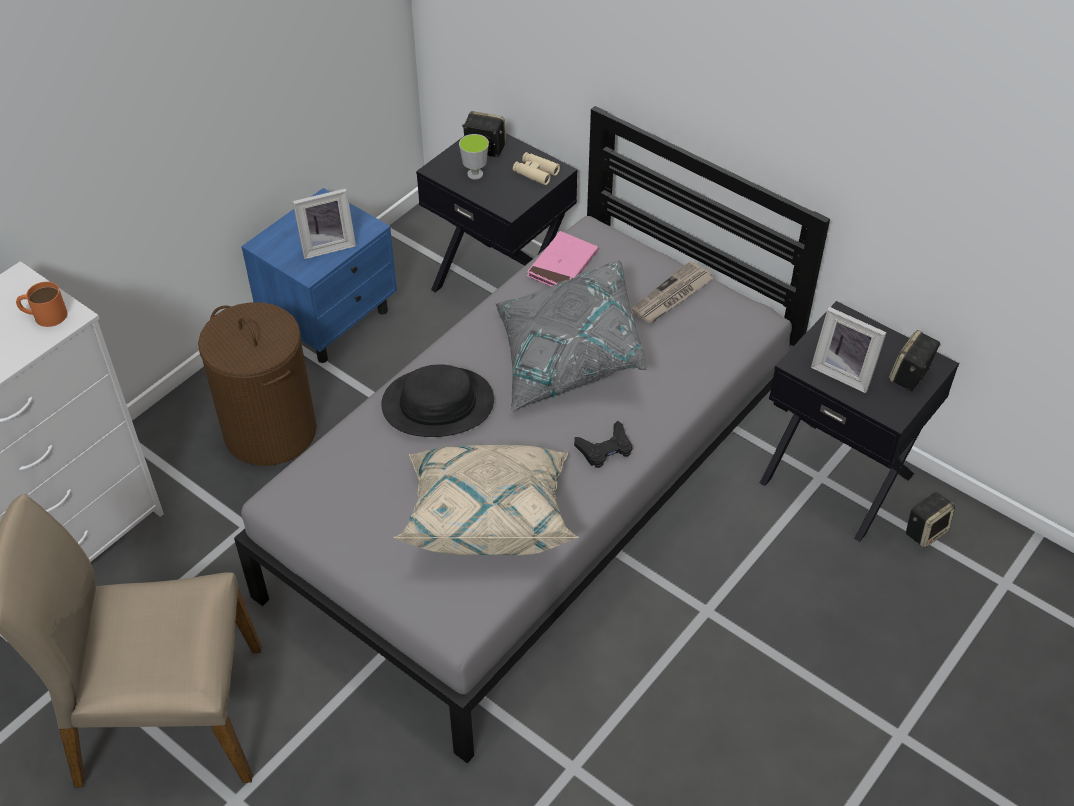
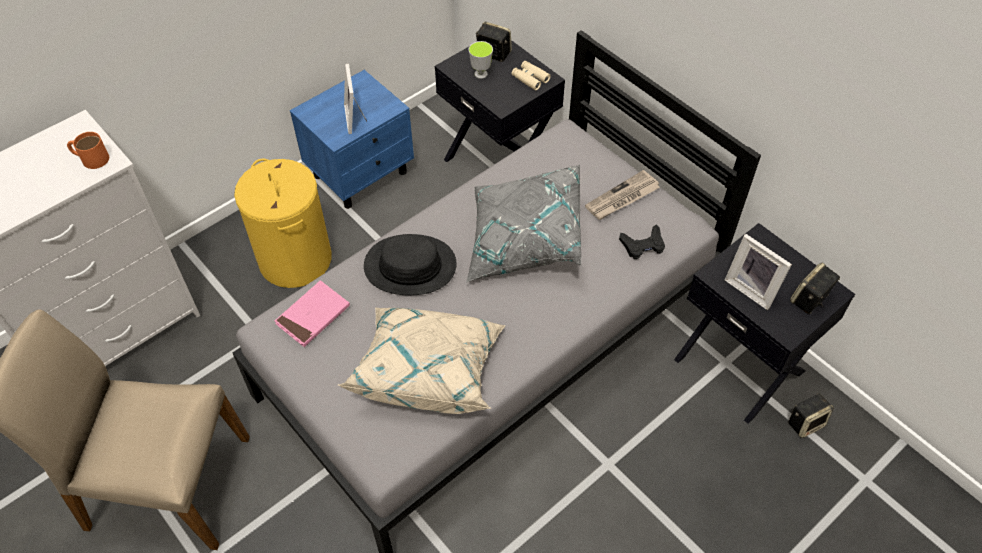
camera: 10 degrees right, 5 degrees up
brown laundry basket [198,302,317,466] -> yellow laundry basket [234,159,332,288]
picture frame [293,188,356,259] -> picture frame turned 90 degrees clockwise [344,64,367,134]
pink book [527,231,598,286] -> pink book moved to [275,280,350,347]
black game controller [574,421,632,468] -> black game controller moved to [619,225,665,259]

